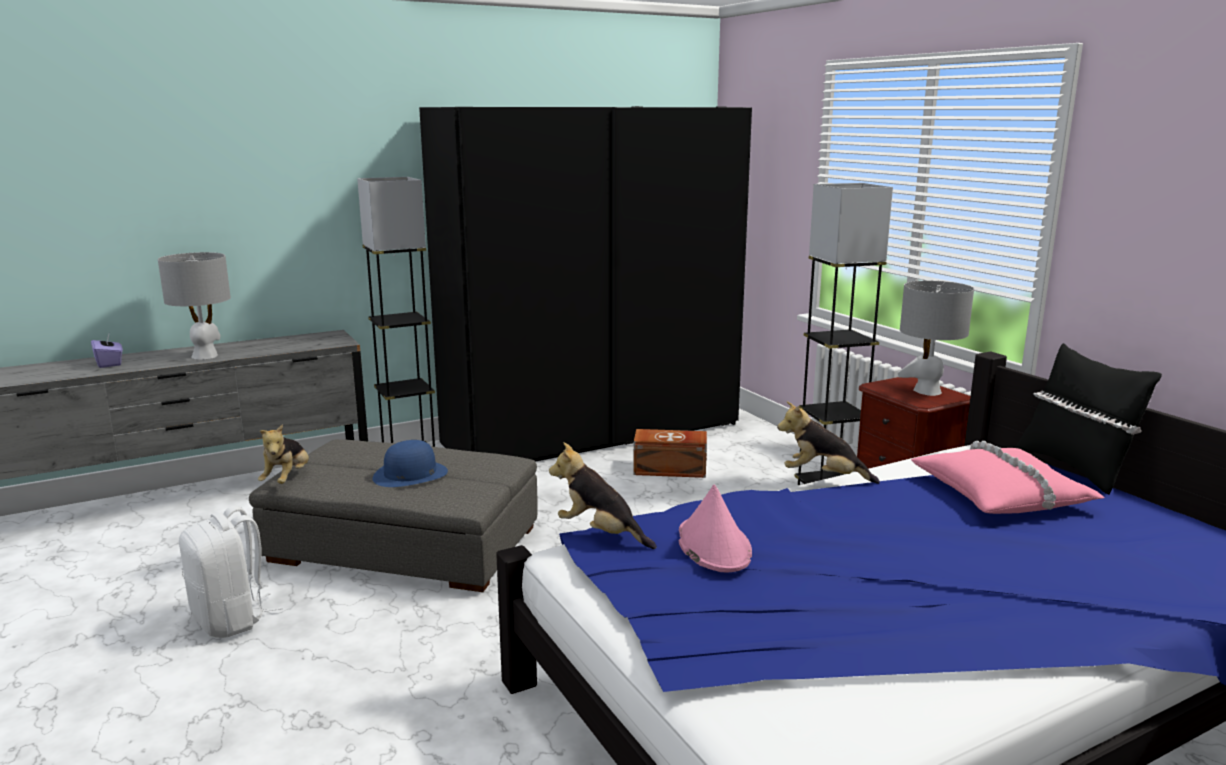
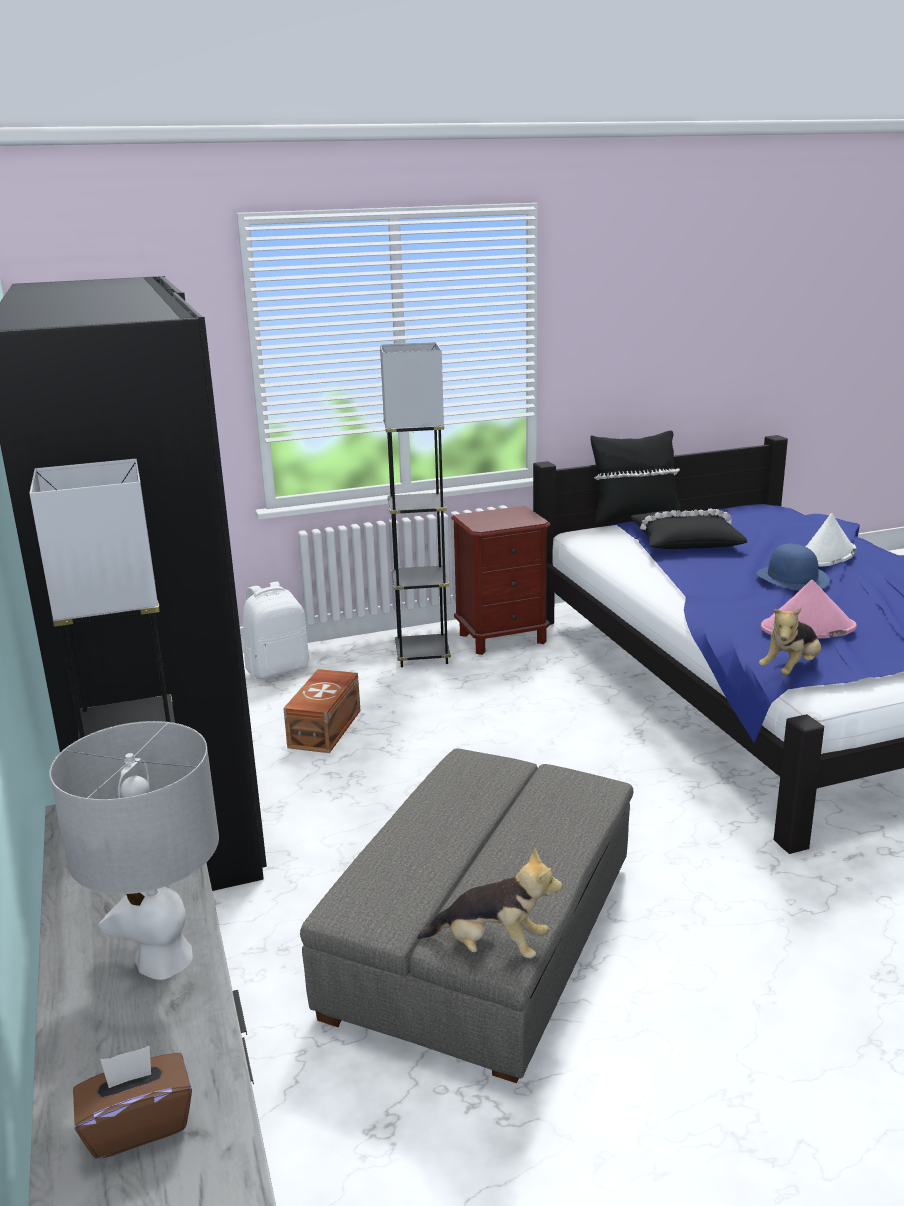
camera: 80 degrees left, 5 degrees up
purple tissue box [91,331,123,368] -> brown tissue box [73,1046,192,1159]
white backpack [179,506,283,638] -> white backpack moved to [243,581,309,679]
blue hat [372,440,448,487] -> blue hat moved to [757,544,830,591]
plush toy [777,401,880,484] -> none
grey table lamp [898,281,974,396] -> none
pink pillow [911,441,1104,514] -> black pillow [631,508,747,549]
none -> white hat [805,513,856,566]

